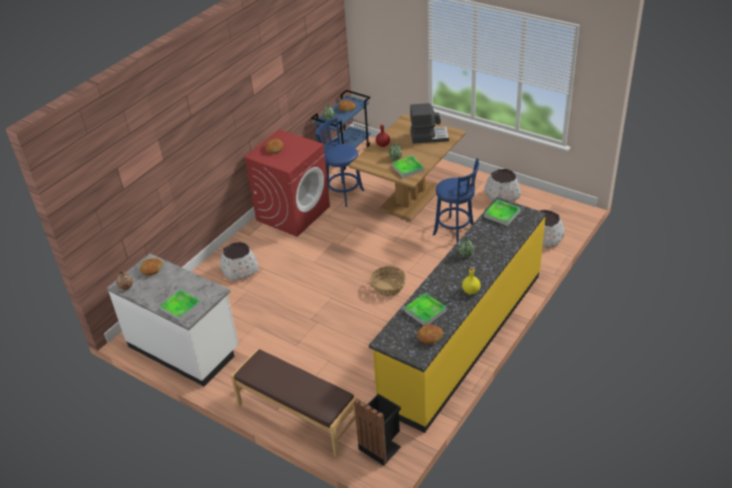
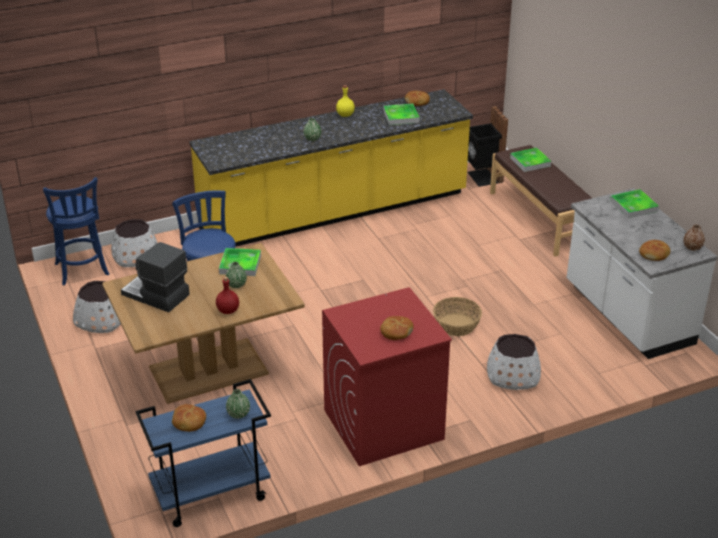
camera: 150 degrees left, 5 degrees down
blue stool [315,117,364,207] -> blue stool moved to [43,177,109,285]
basket [370,266,406,296] -> basket moved to [433,297,482,336]
tray [484,200,520,226] -> tray moved to [510,148,551,172]

